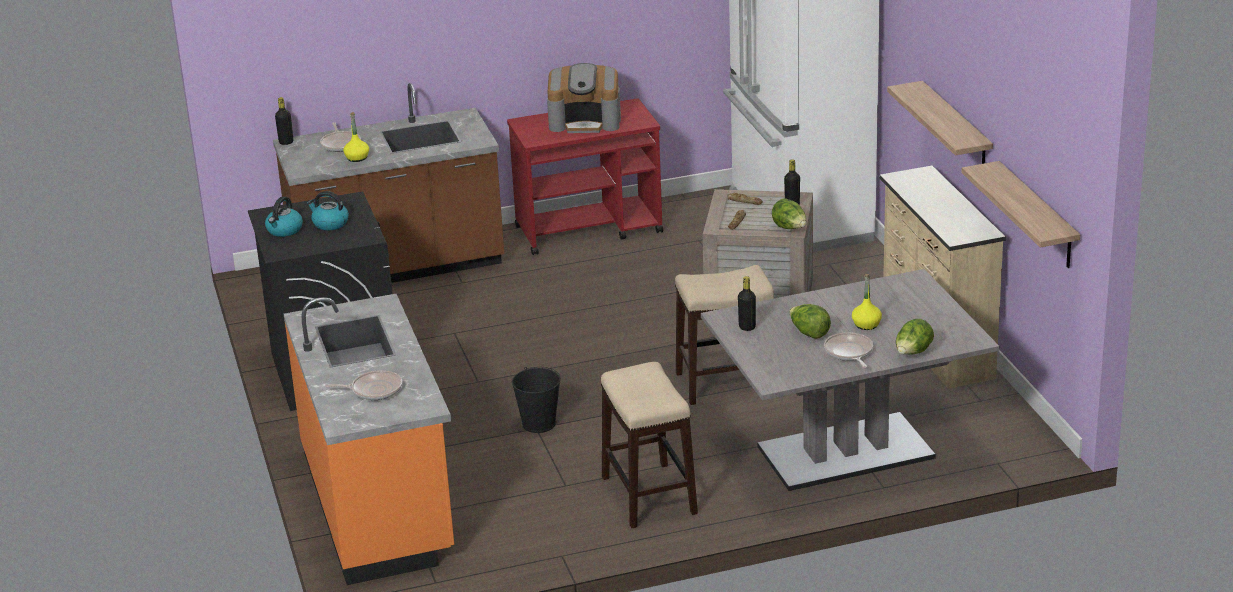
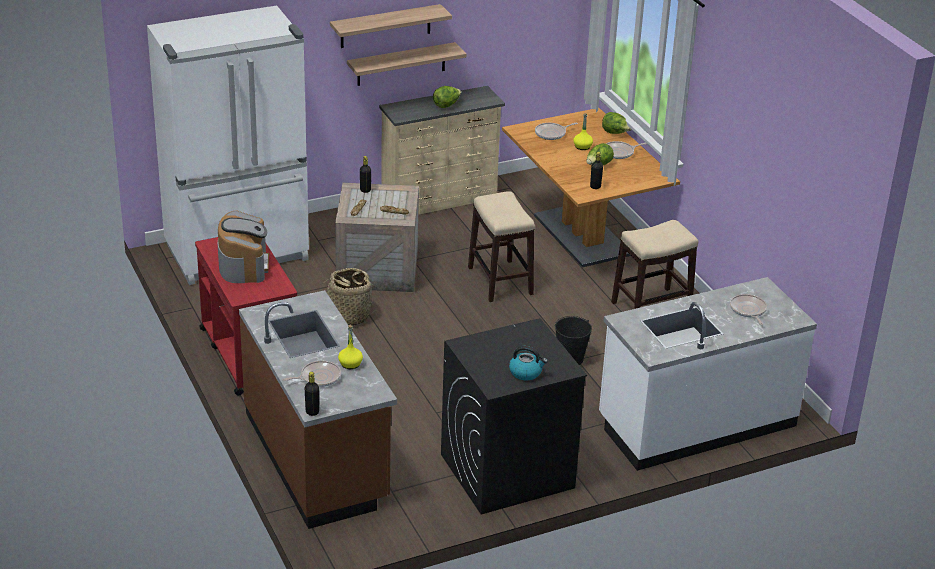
camera: 100 degrees left, 5 degrees up
orange counter [284,294,454,585] -> white counter [599,277,817,471]
kettle [307,191,349,230] -> none
grey dining table [701,269,999,491] -> brown dining table [502,108,680,268]
lettuce [772,198,807,229] -> lettuce moved to [433,86,461,108]
shelf [961,161,1080,268] -> shelf moved to [330,4,452,48]
none -> basket [326,268,376,326]
none -> frying pan [535,123,578,140]

